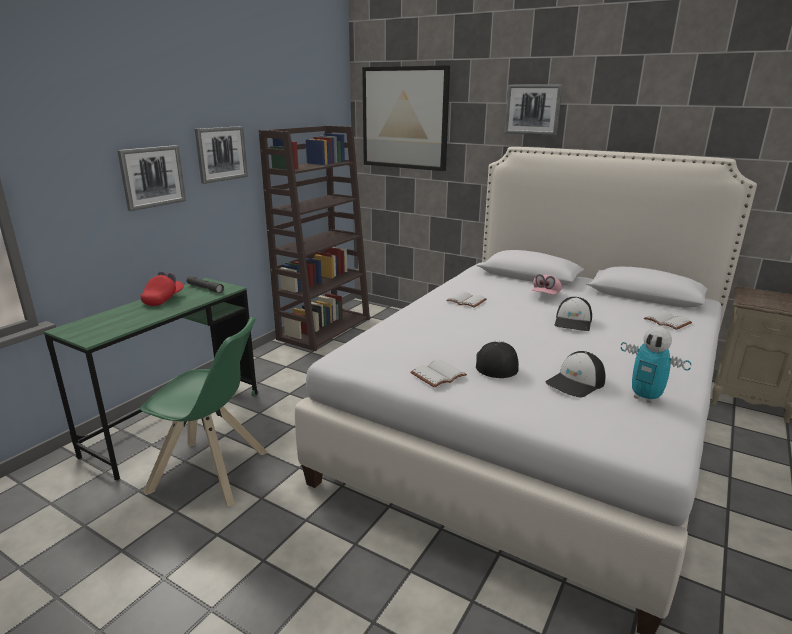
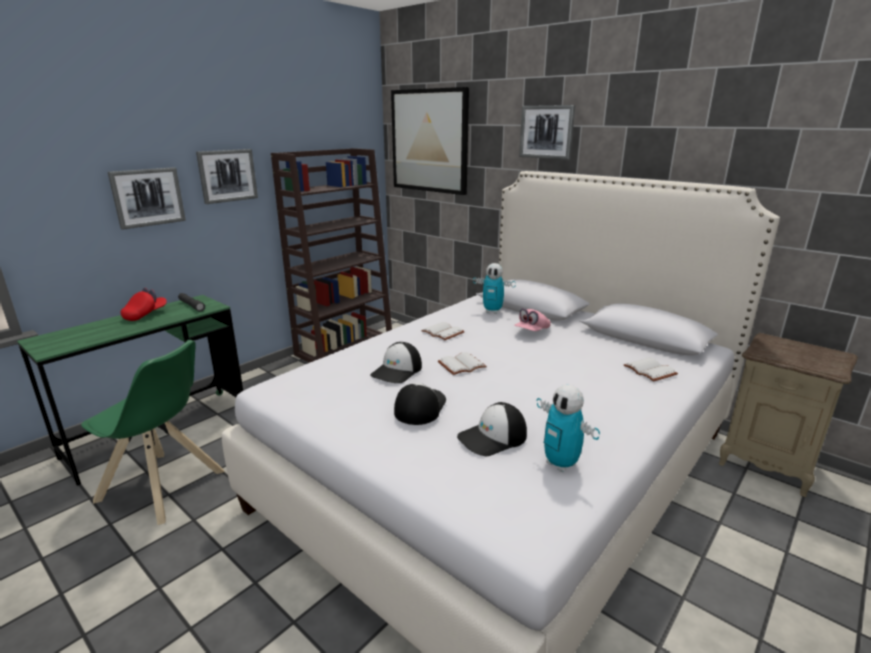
camera: 10 degrees right, 0 degrees up
white book [410,359,467,388] -> white book moved to [438,352,487,375]
cap [555,297,592,331] -> cap moved to [370,342,422,383]
none -> toy robot [473,263,516,314]

